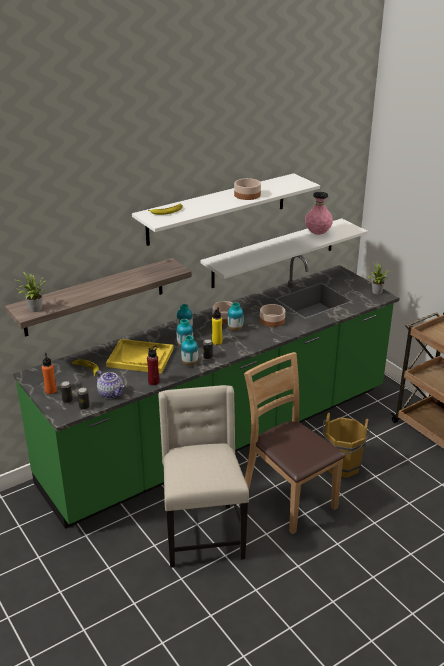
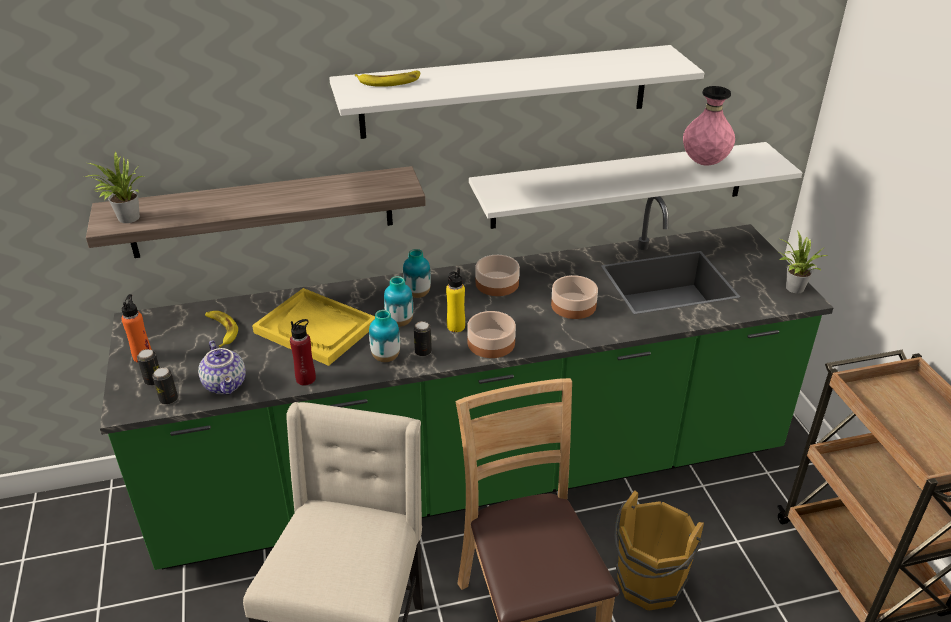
camera: 20 degrees right, 5 degrees up
vase [227,302,243,331] -> none
bowl [234,178,261,200] -> bowl moved to [467,311,516,358]

